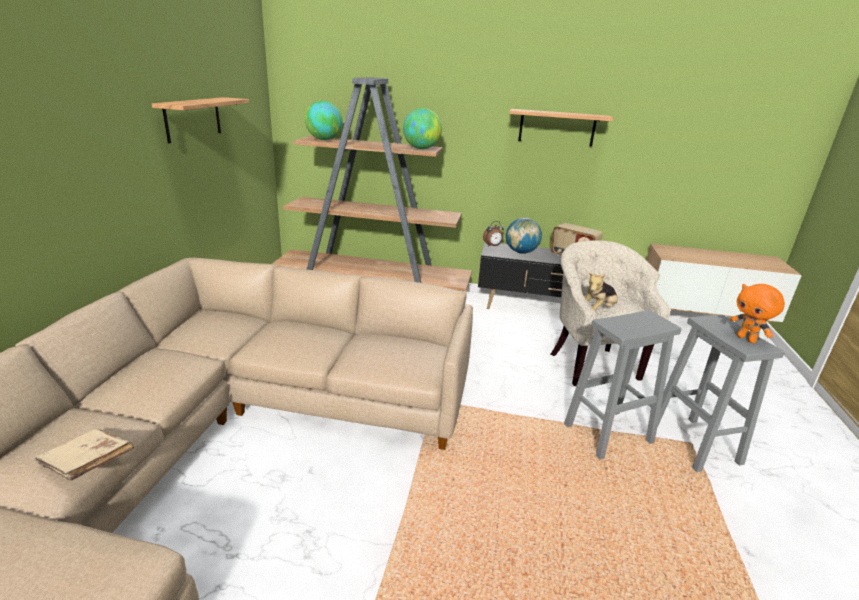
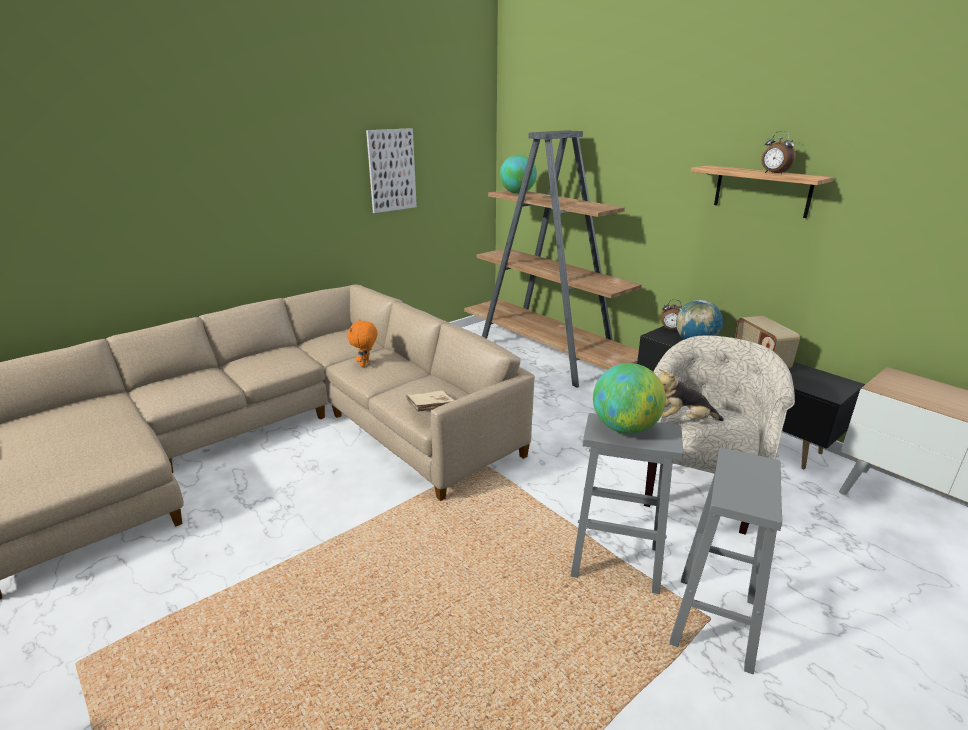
camera: 40 degrees right, 0 degrees up
beige book [34,429,134,481] -> beige book moved to [406,390,454,412]
shelf [152,97,249,143] -> picture [366,128,417,213]
globe [403,108,442,149] -> globe moved to [593,363,666,434]
orange plush toy [730,284,785,343] -> orange plush toy moved to [347,319,378,367]
none -> alarm clock [762,131,796,174]

